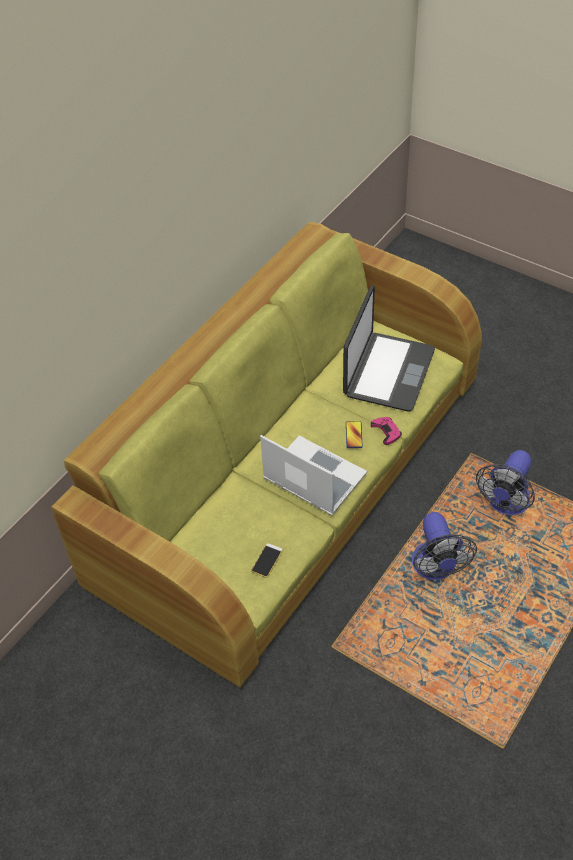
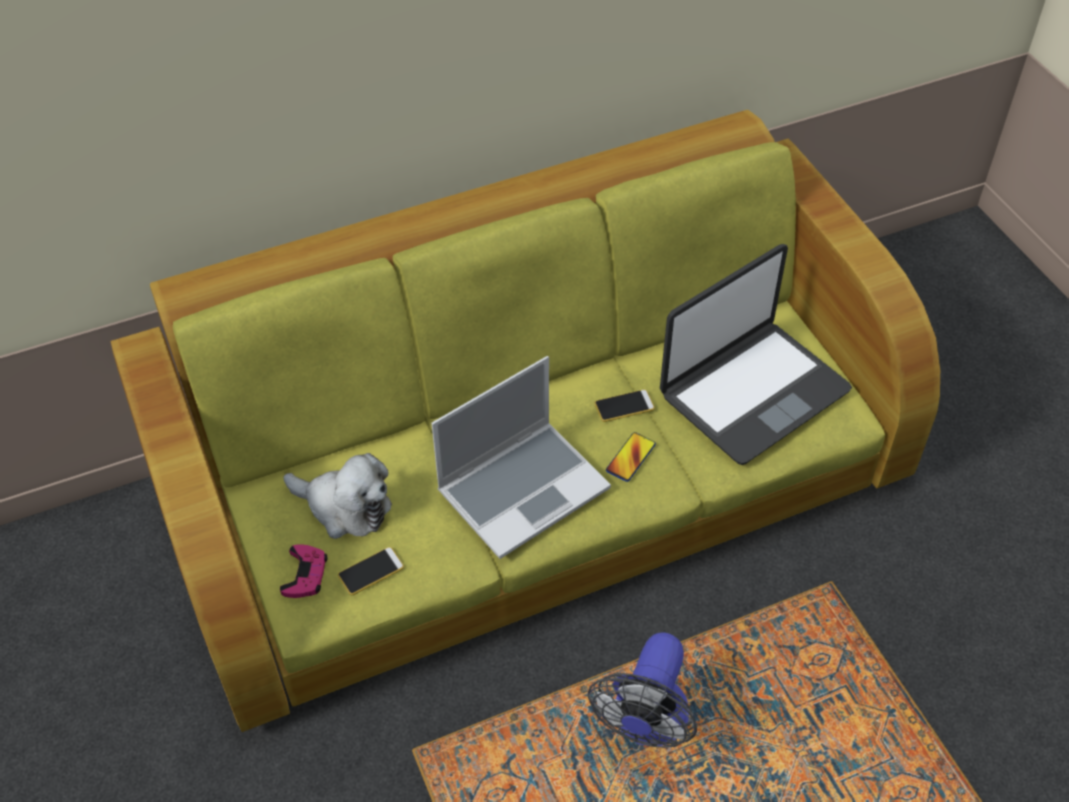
camera: 30 degrees right, 0 degrees up
laptop [260,435,367,515] -> laptop turned 75 degrees clockwise [431,356,611,559]
pink game controller [371,417,402,445] -> pink game controller moved to [280,545,328,598]
fan [476,450,535,515] -> none
none -> plush toy [283,453,392,539]
none -> phone [594,389,655,422]

